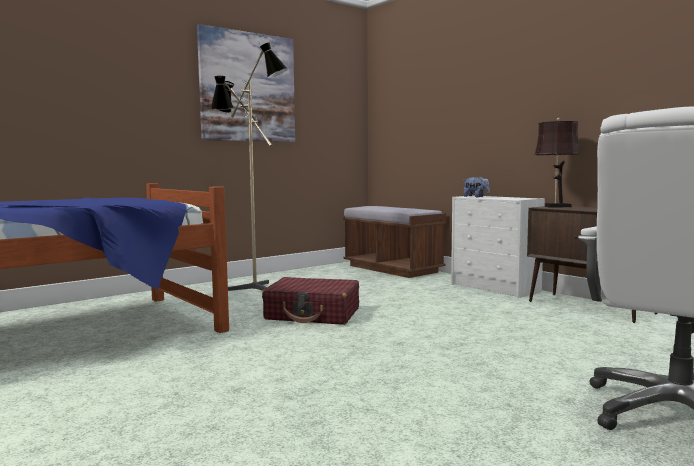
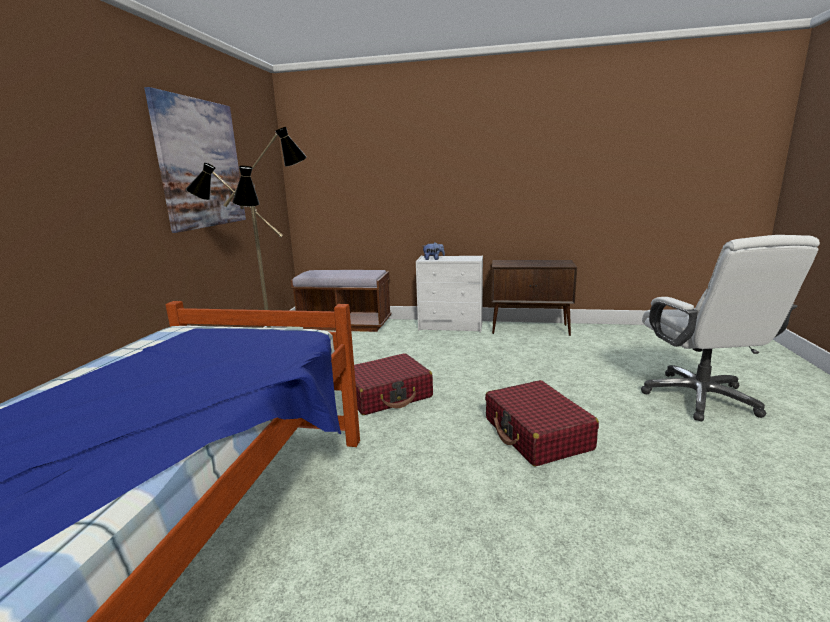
camera: 40 degrees left, 10 degrees up
brown table lamp [534,118,581,208] -> none
none -> red suitcase [485,380,599,467]

